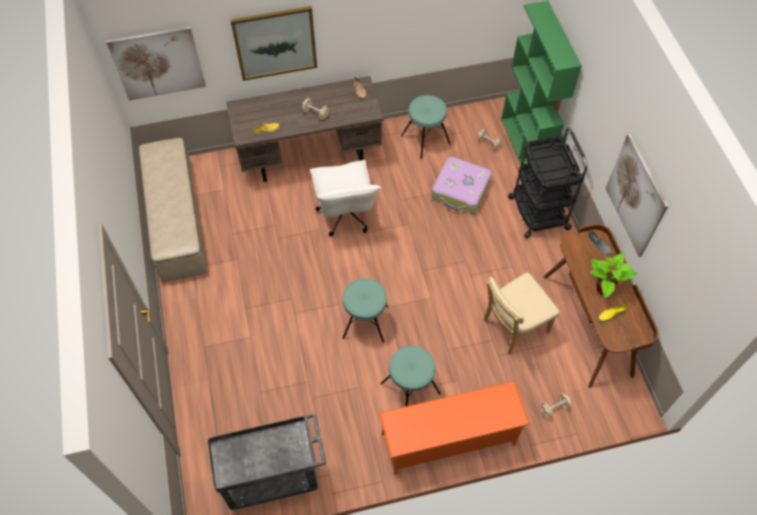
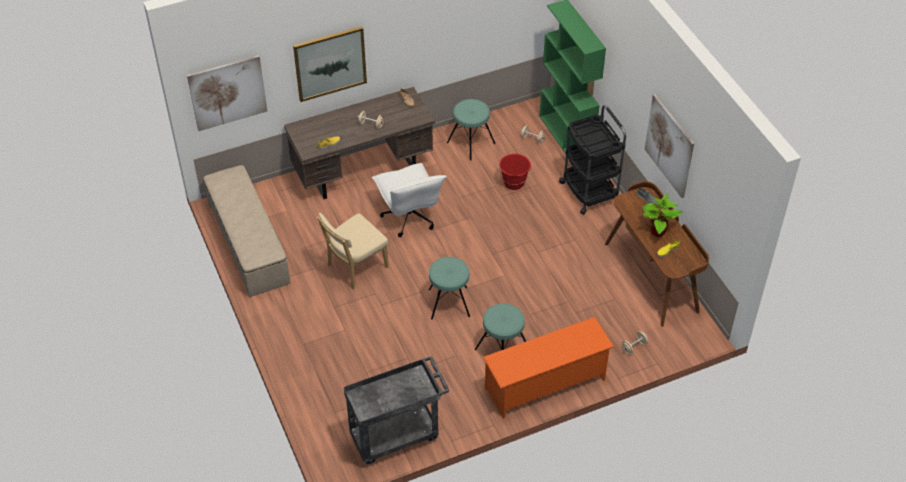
camera: 10 degrees left, 10 degrees down
suitcase [432,157,492,214] -> red bucket [498,153,531,190]
beige chair [484,272,560,354] -> beige chair moved to [317,213,389,289]

